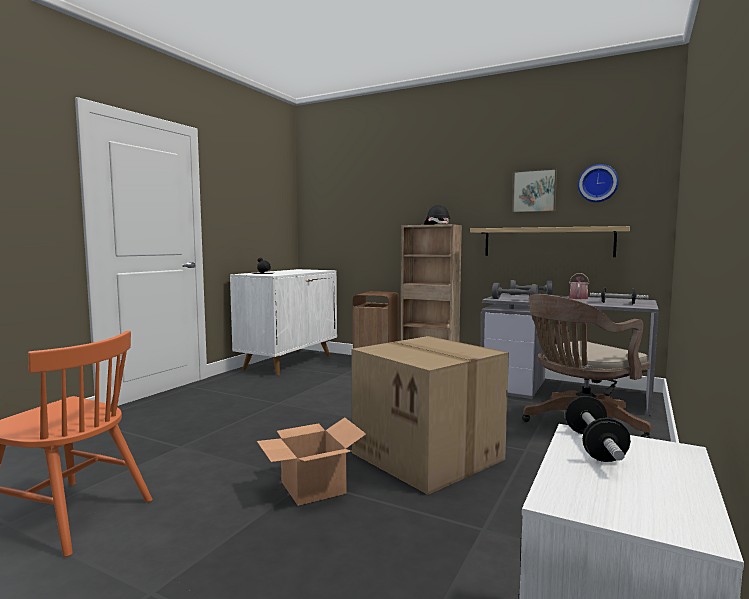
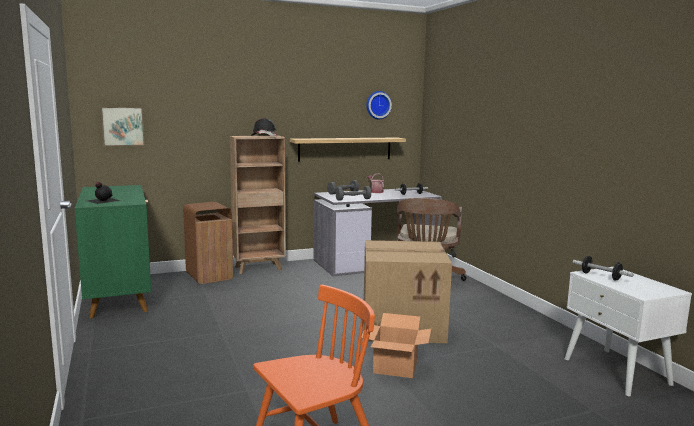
camera: 50 degrees left, 5 degrees up
white cabinet [230,269,337,375] -> green cabinet [75,185,151,318]
picture [512,169,557,213] -> picture moved to [101,107,145,146]

